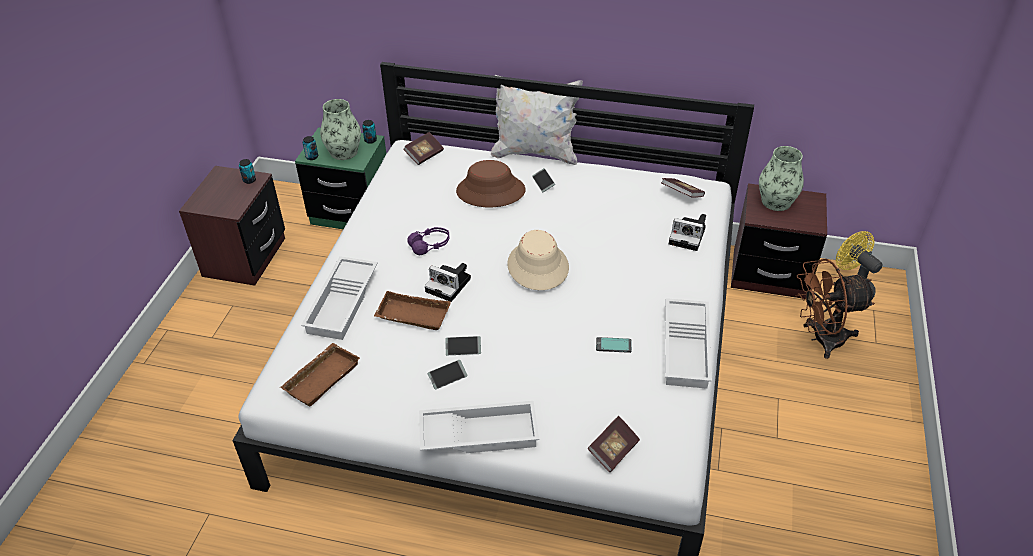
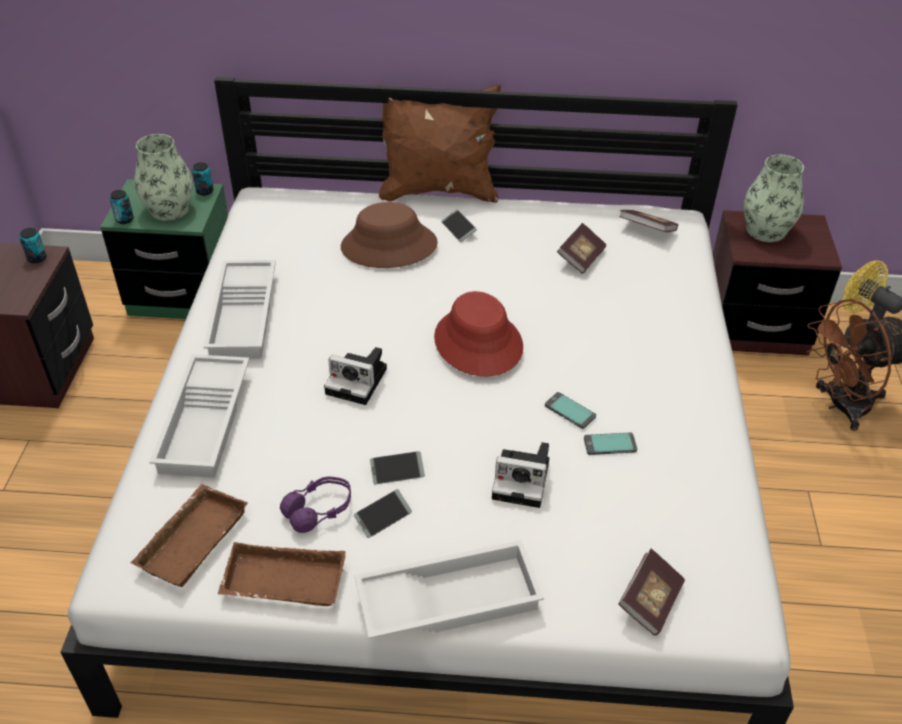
camera: 10 degrees left, 0 degrees up
brown tray [374,291,451,330] -> brown tray moved to [217,542,346,606]
book [403,132,444,165] -> book moved to [557,223,606,274]
purple headphones [407,227,450,255] -> purple headphones moved to [280,476,351,533]
white pillow [491,75,583,165] -> brown pillow [378,85,501,203]
beige hat [507,230,569,290] -> red hat [434,291,523,376]
white tray [665,298,712,389] -> white tray moved to [203,260,276,359]
camera [669,214,706,251] -> camera moved to [492,442,549,508]
none -> phone [545,392,596,429]

